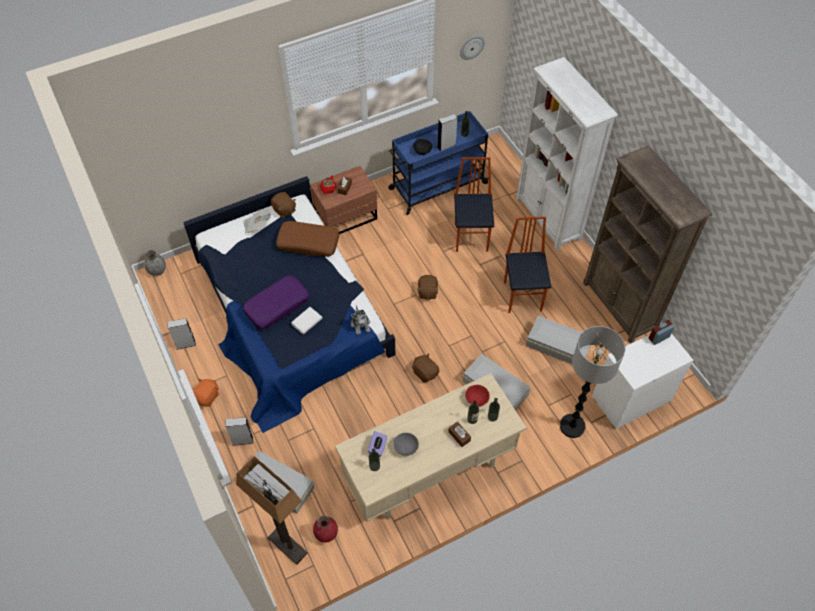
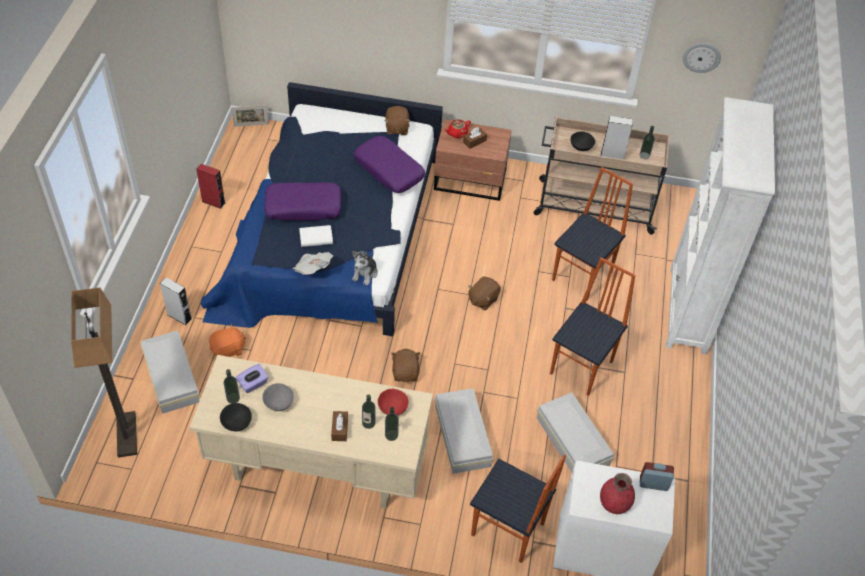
camera: 35 degrees right, 5 degrees down
grey vase [144,250,166,276] -> picture frame [232,105,269,127]
grey speaker [167,318,196,350] -> red speaker [196,164,225,209]
orange plush toy [193,378,219,407] -> orange plush toy moved to [209,324,247,357]
newspaper [243,209,271,233] -> newspaper moved to [293,252,333,275]
brown pillow [276,221,339,257] -> purple pillow [354,136,425,193]
red vase [313,516,338,543] -> red vase moved to [600,473,635,514]
blue cart [388,111,488,215] -> beige cart [534,117,669,235]
floor lamp [560,326,625,438] -> chair [470,455,566,563]
brown bookcase [583,145,712,344] -> none
none -> black bowl [220,403,252,432]

